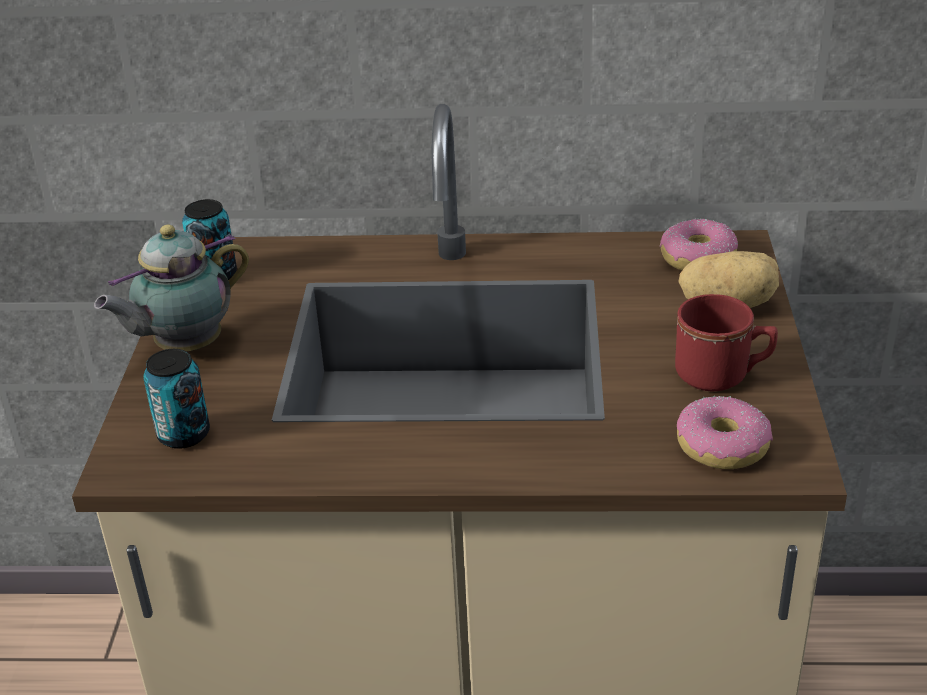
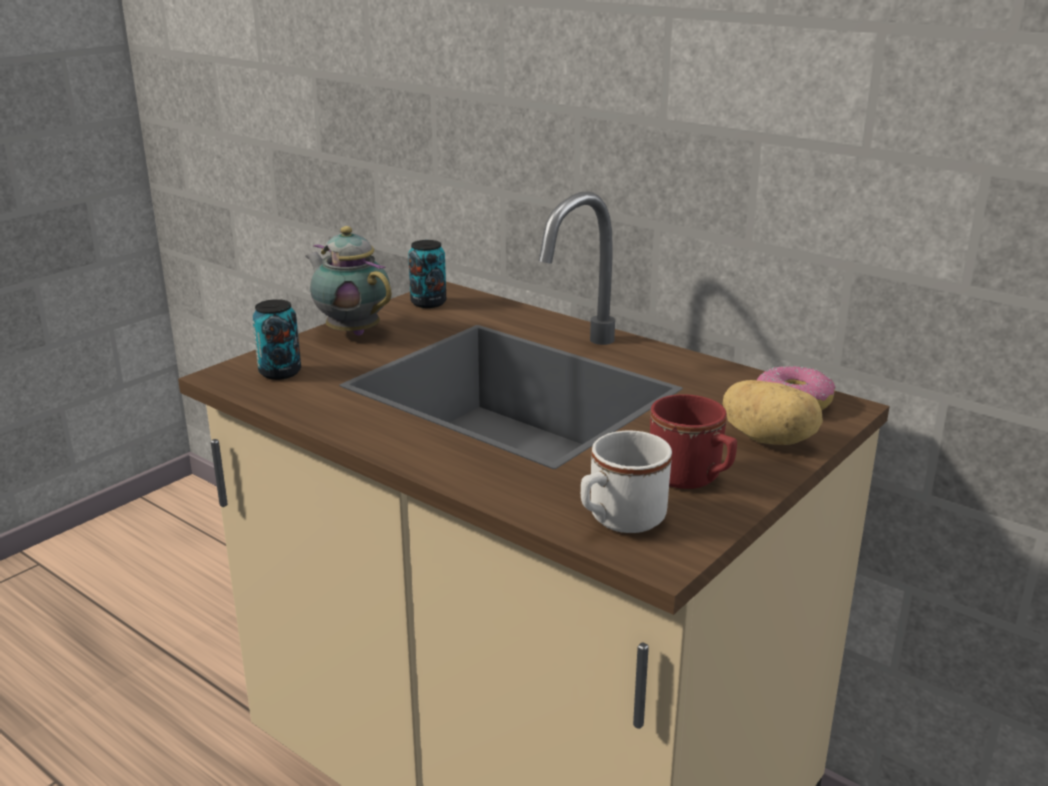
camera: 35 degrees right, 10 degrees down
teapot [94,225,249,351] -> teapot turned 45 degrees clockwise [305,226,392,336]
donut [677,396,773,469] -> white mug [581,431,672,533]

